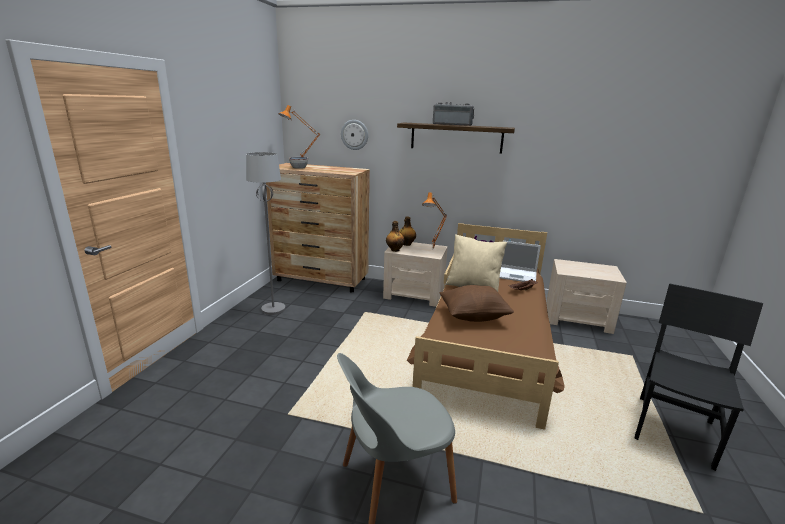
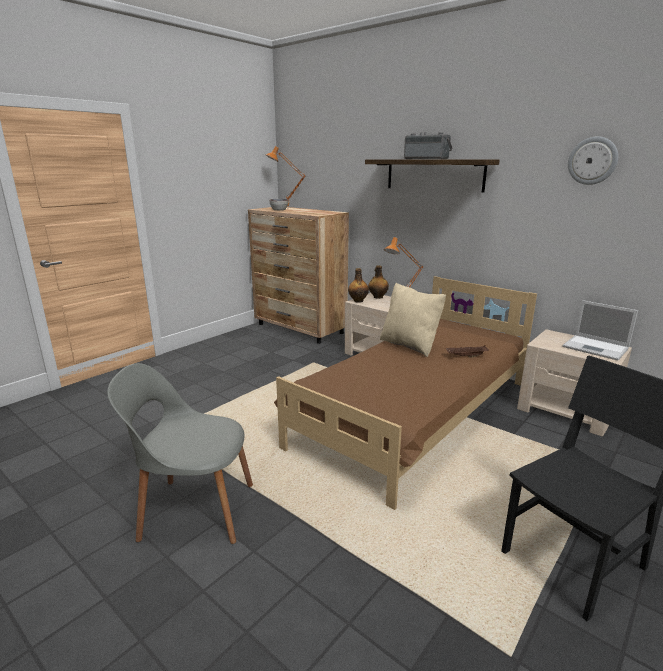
camera: 25 degrees right, 0 degrees up
grey floor lamp [246,152,285,315] -> none
wall clock [341,120,368,150] -> wall clock moved to [568,136,618,185]
brown pillow [440,285,514,322] -> none
laptop [500,241,541,282] -> laptop moved to [563,300,638,361]

